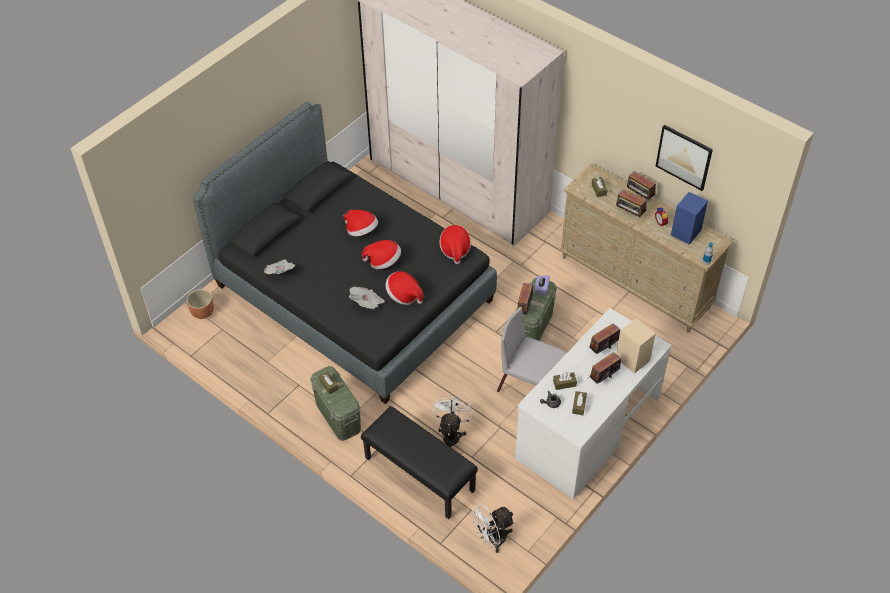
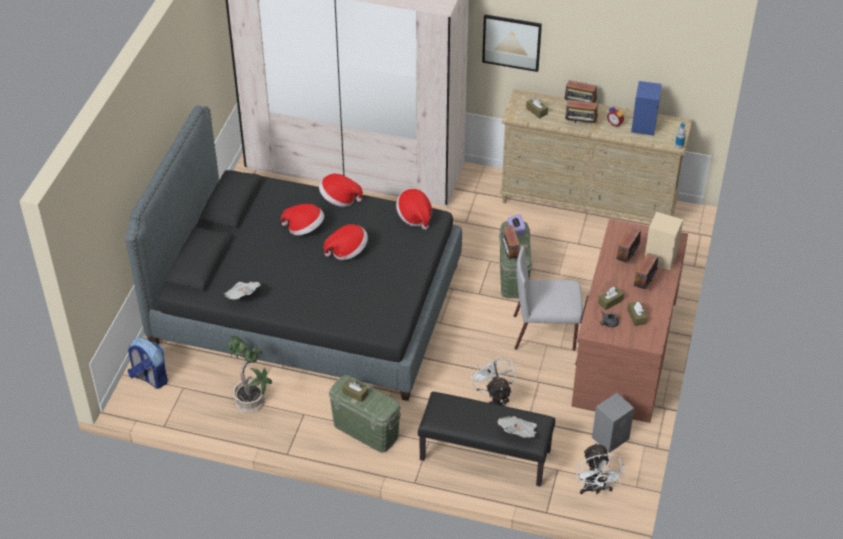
camera: 25 degrees left, 5 degrees down
brown planter [187,289,214,319] -> backpack [127,337,168,389]
newspaper [349,286,385,309] -> newspaper moved to [498,416,537,438]
hat [386,271,423,305] -> hat moved to [319,174,363,207]
white fan [471,504,515,553] -> white fan turned 45 degrees counterclockwise [576,442,626,495]
white desk [515,308,672,499] -> brown desk [572,219,688,423]
picture [656,125,713,191] -> picture moved to [482,14,542,72]
none -> potted plant [225,336,272,413]
none -> grey speaker [592,393,634,453]

